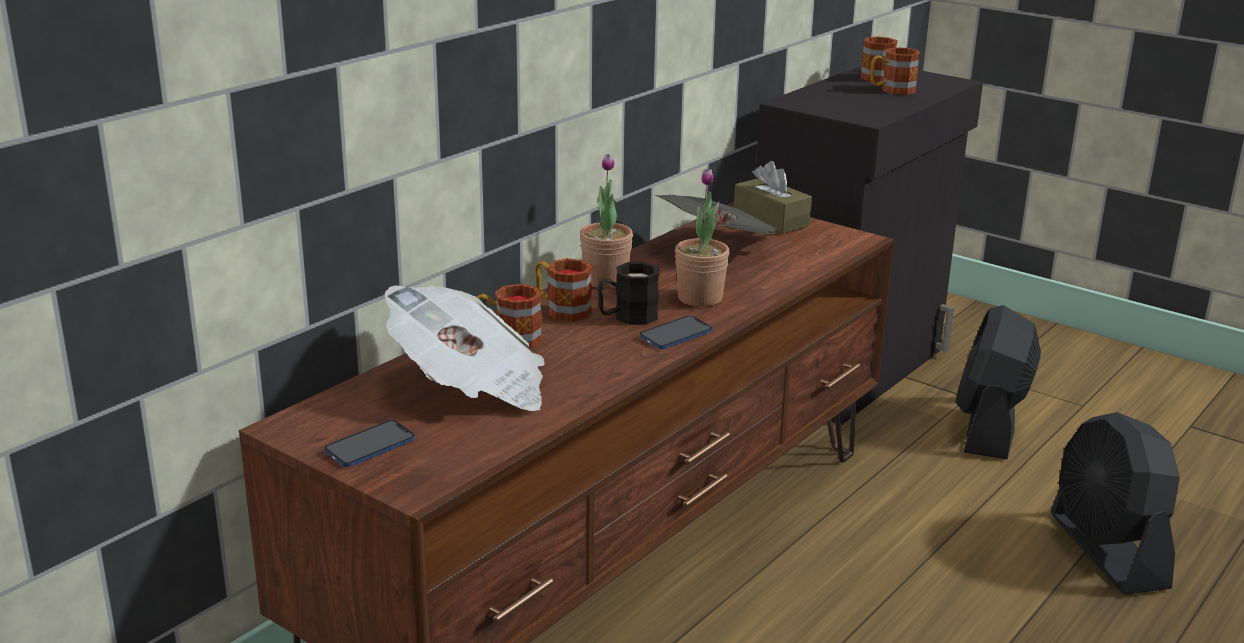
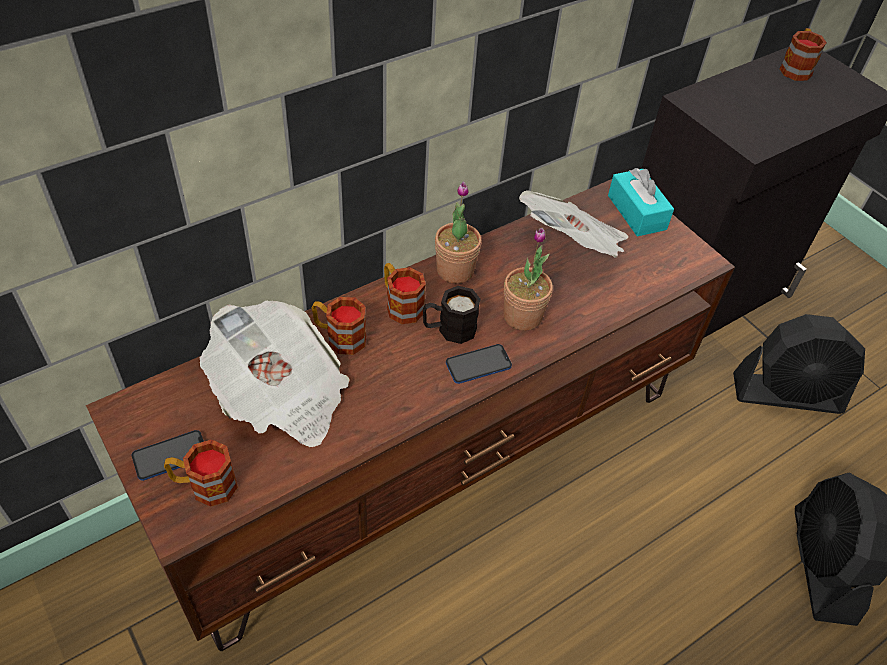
camera: 15 degrees right, 25 degrees up
brown tissue box [734,161,812,234] -> turquoise tissue box [608,168,674,236]
mug [870,47,920,95] -> mug moved to [164,440,238,507]
black fan [955,305,1041,459] -> black fan turned 120 degrees counterclockwise [733,314,865,414]

